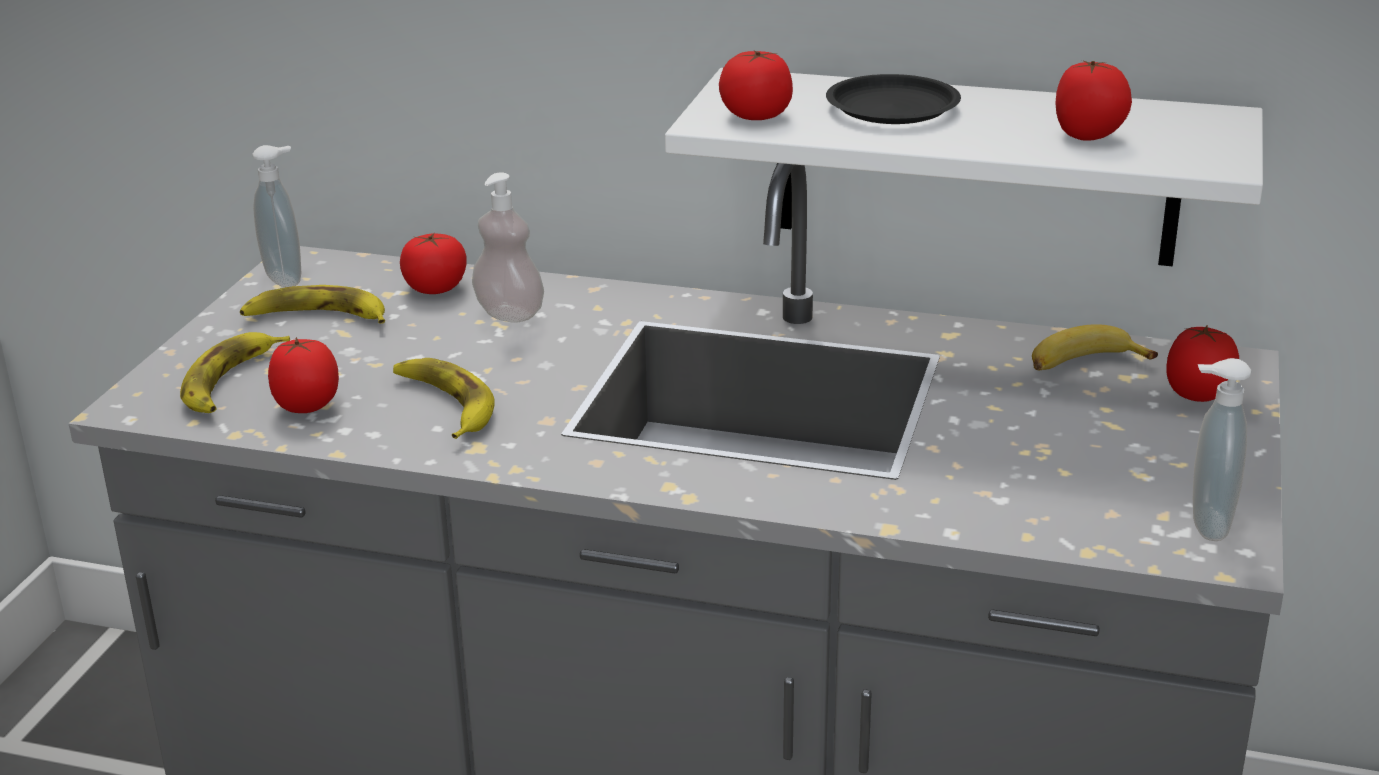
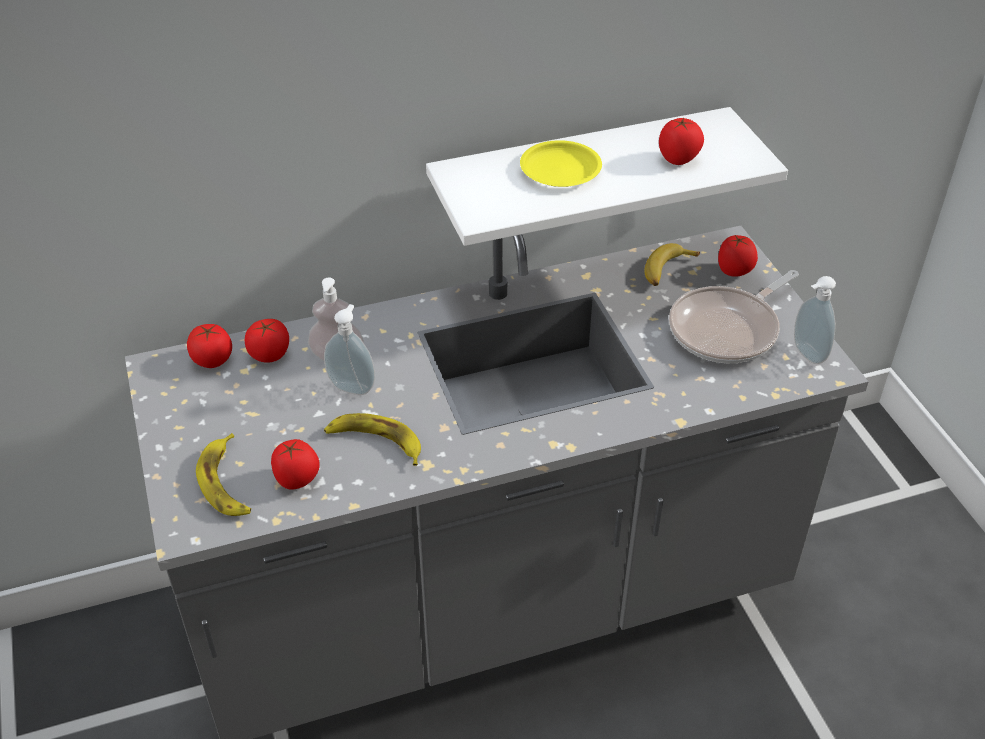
camera: 35 degrees left, 15 degrees up
banana [240,285,385,324] -> none
soap dispenser [253,145,301,287] -> soap dispenser moved to [324,304,375,395]
tomato [719,50,793,120] -> tomato moved to [187,324,232,368]
black plate [826,74,961,124] -> yellow plate [520,140,602,187]
none -> frying pan [669,270,799,363]

